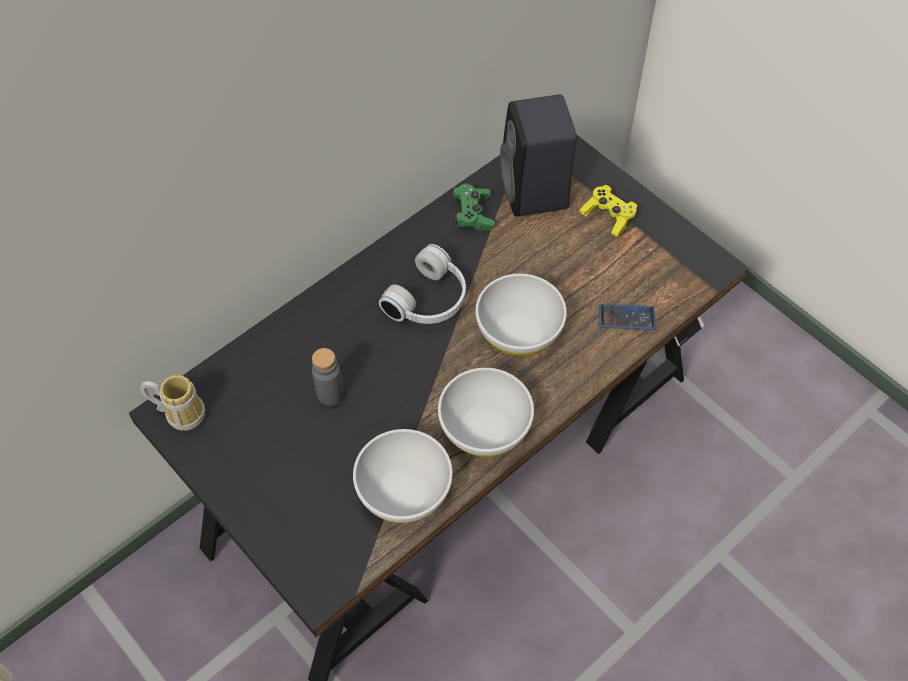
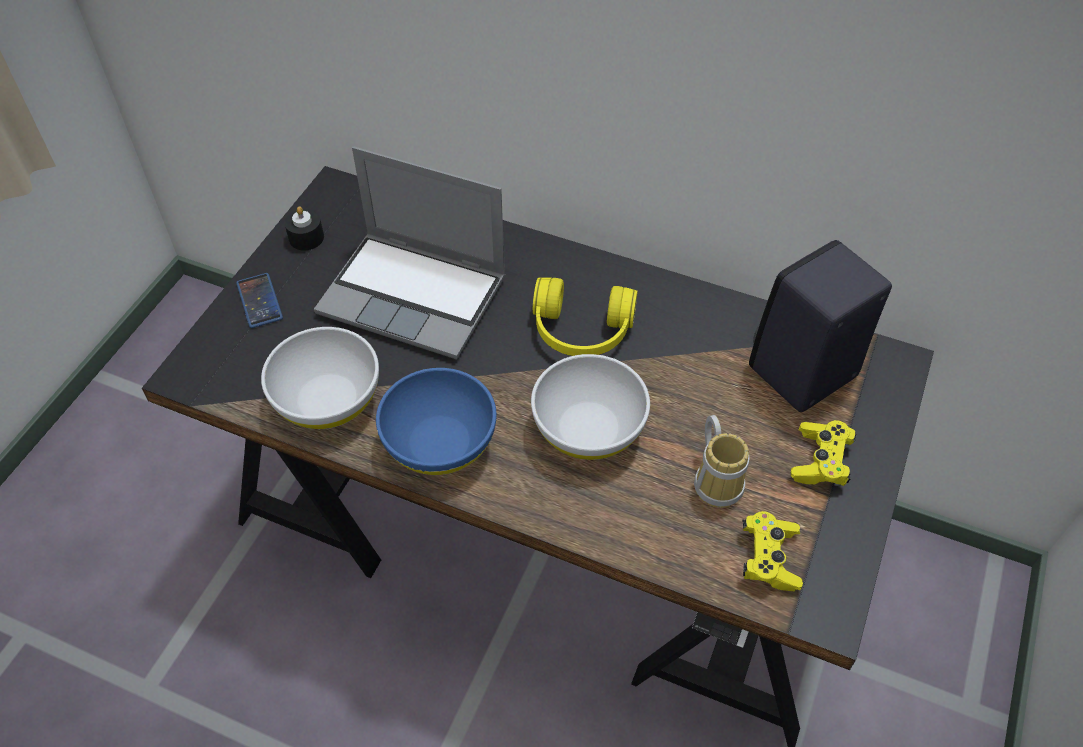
camera: 65 degrees right, 5 degrees down
mug [140,375,205,431] -> mug moved to [694,415,749,508]
grey bottle [312,348,344,406] -> laptop [314,147,506,360]
white headphones [379,244,466,324] -> yellow headphones [533,277,638,356]
white bowl [438,368,534,457] -> blue bowl [376,368,497,475]
green game controller [452,184,495,231] -> none
phone [599,304,656,330] -> phone moved to [236,273,283,328]
none -> black candle [284,206,324,250]
none -> yellow game controller [743,511,803,591]

